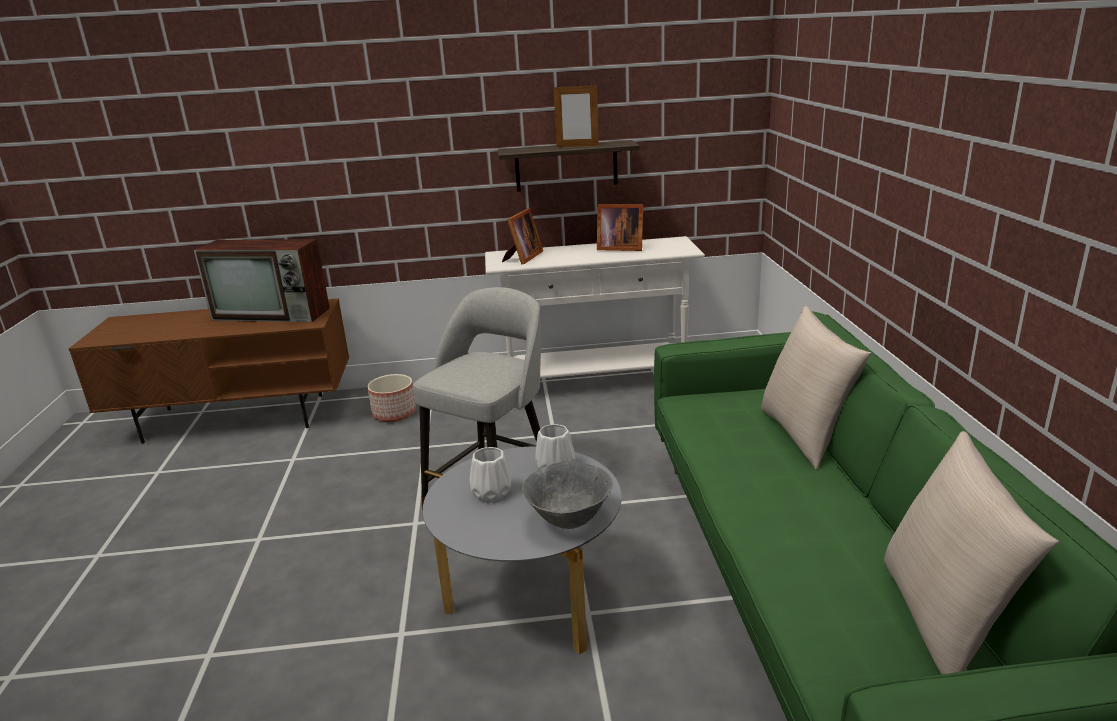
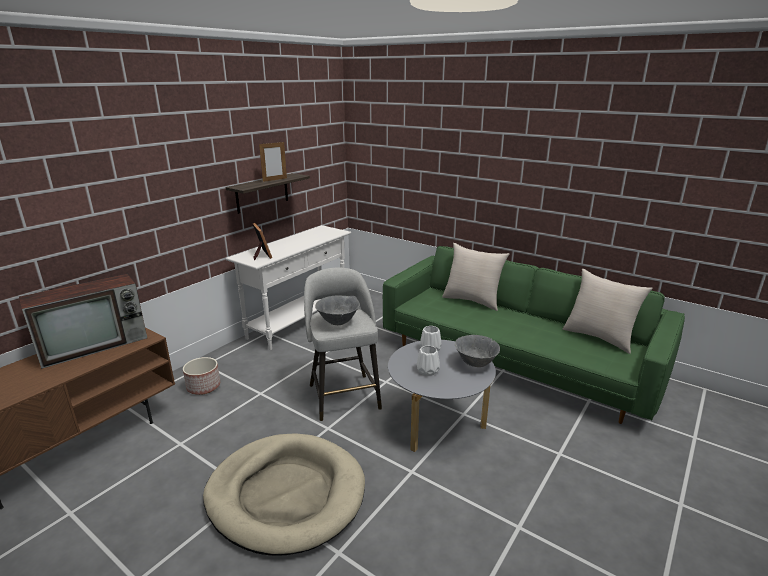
camera: 50 degrees left, 0 degrees up
picture frame [597,204,643,251] -> none
none -> beige dog bed [203,433,365,556]
none -> grey bowl [315,296,360,325]

